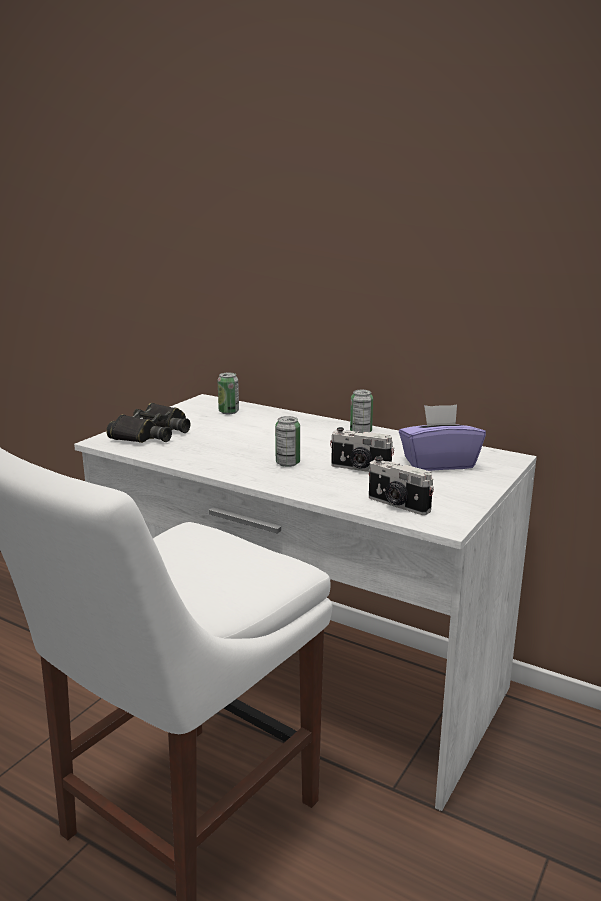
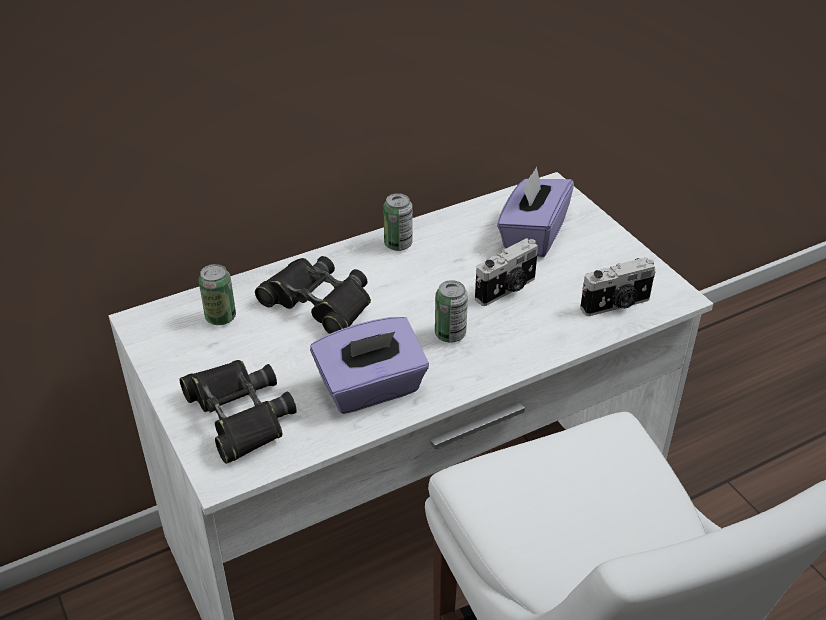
camera: 60 degrees left, 20 degrees up
none -> black binoculars [255,256,371,334]
none -> purple tissue box [310,317,429,414]

